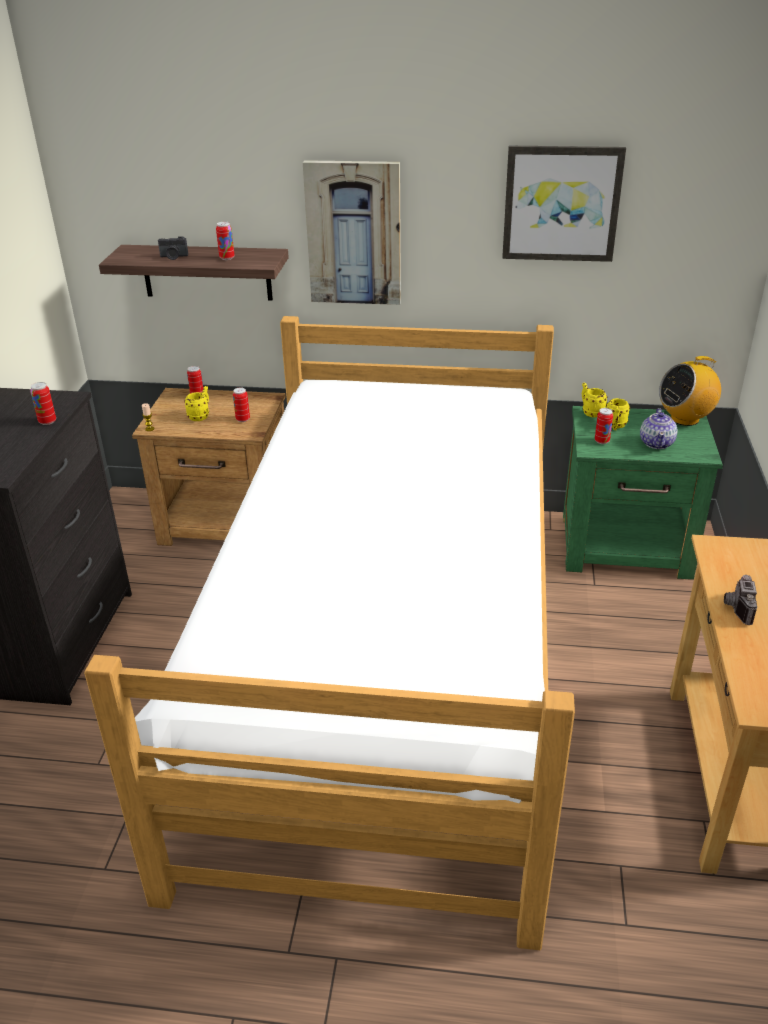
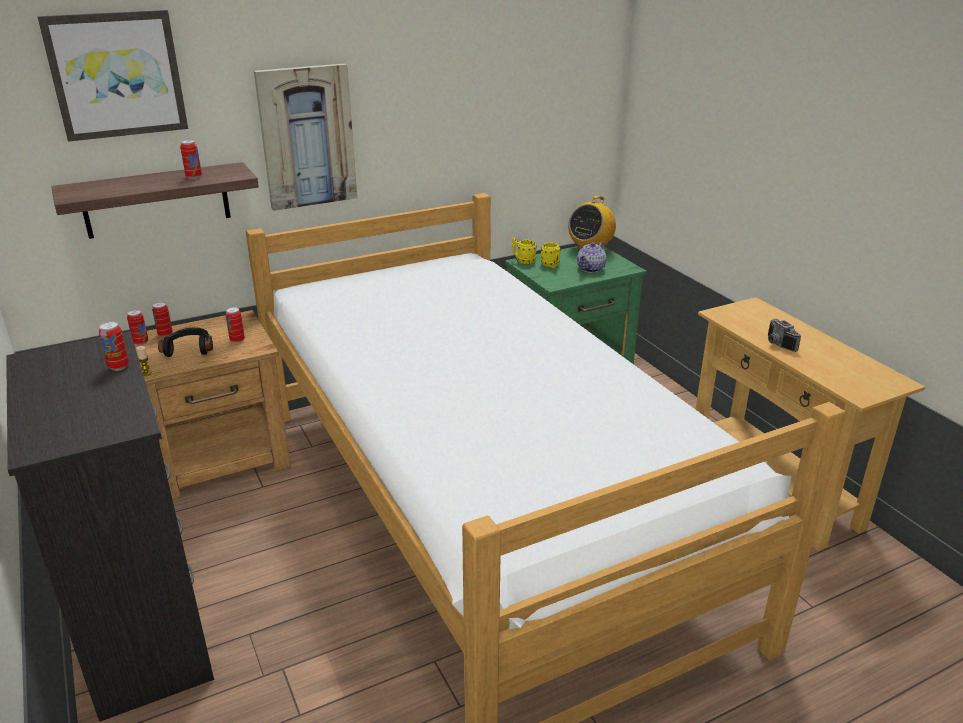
camera: 35 degrees left, 5 degrees down
camera [158,236,188,260] -> none
yellow mug [184,386,209,421] -> black headphones [158,327,213,357]
picture [502,146,626,262] -> picture moved to [37,10,188,142]
can [595,408,613,444] -> can moved to [127,310,149,346]
teapot [640,408,678,449] -> teapot turned 60 degrees clockwise [577,242,606,273]

